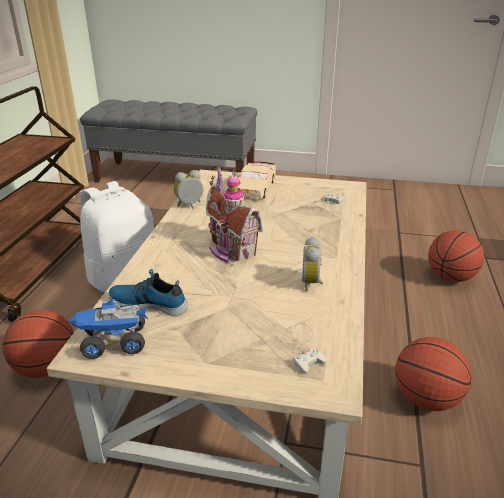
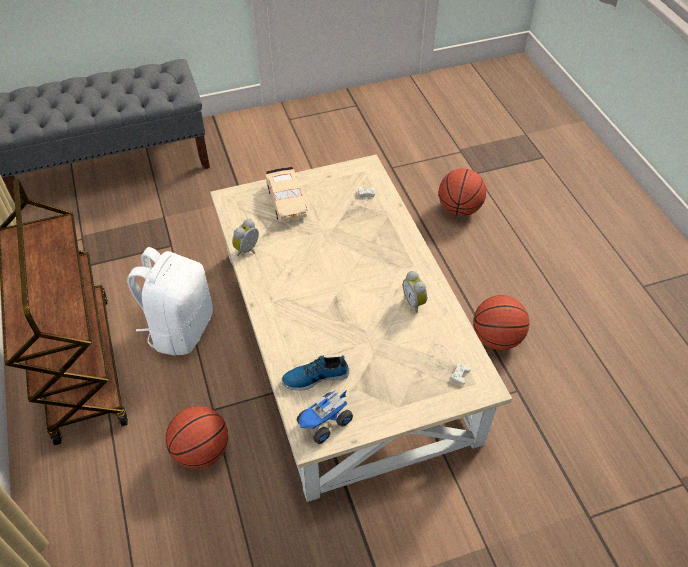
camera: 30 degrees left, 20 degrees up
toy house [206,167,263,262] -> none

